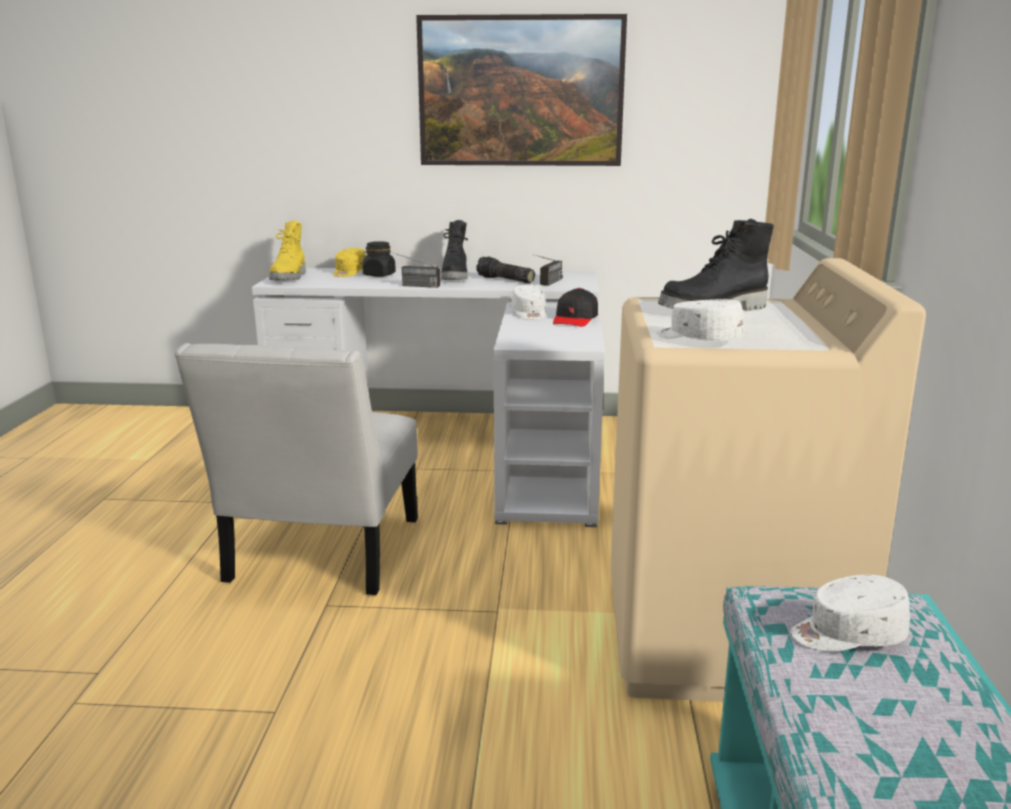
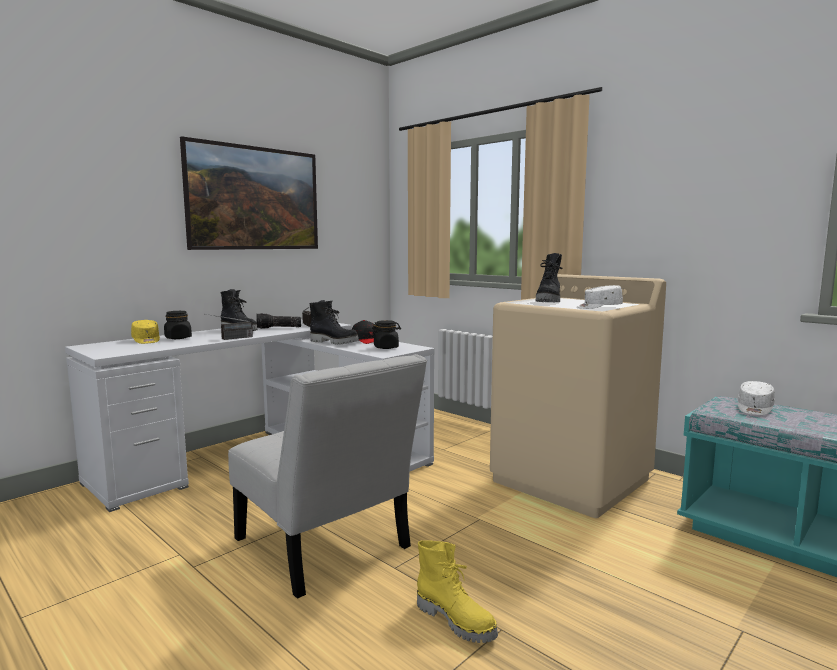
camera: 50 degrees left, 10 degrees down
yellow boot [269,221,306,280] -> yellow boot moved to [417,540,498,643]
white cap [511,285,546,320] -> black boot [309,300,359,345]
none -> black jar [371,320,401,349]

